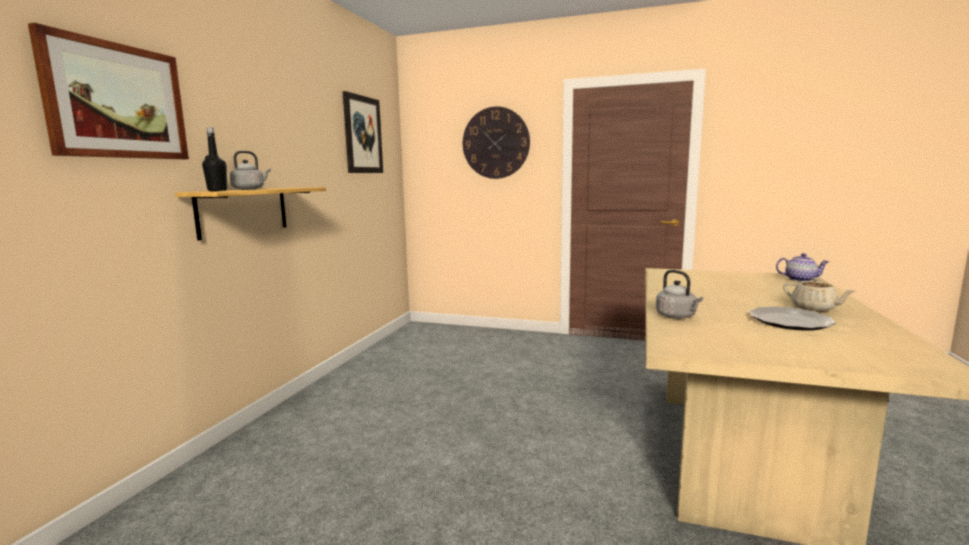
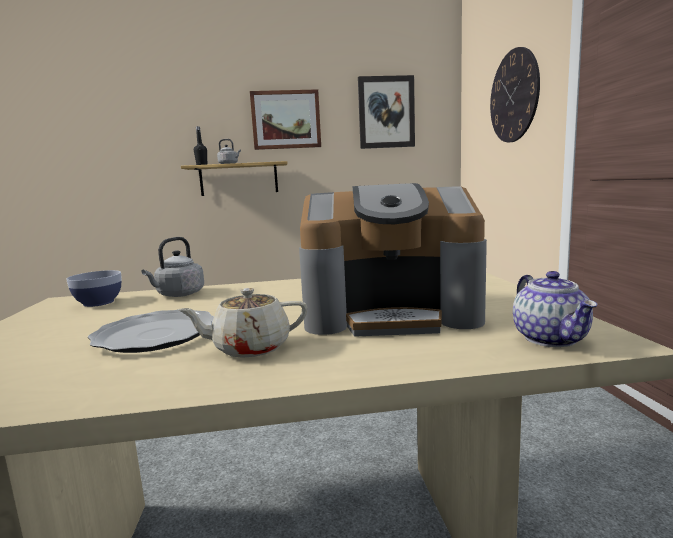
camera: 65 degrees right, 0 degrees up
picture [28,23,189,159] -> picture moved to [250,89,321,150]
beige teapot [783,278,855,311] -> beige teapot turned 45 degrees clockwise [177,288,308,358]
none -> bowl [66,270,122,307]
none -> coffee machine [299,183,487,337]

